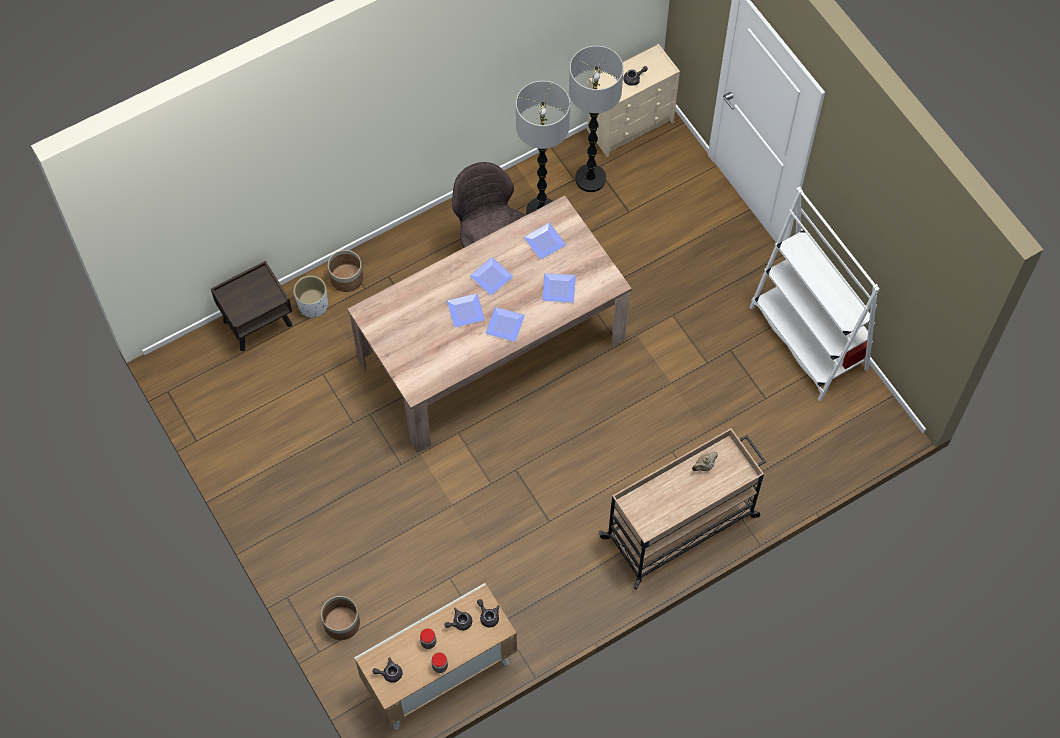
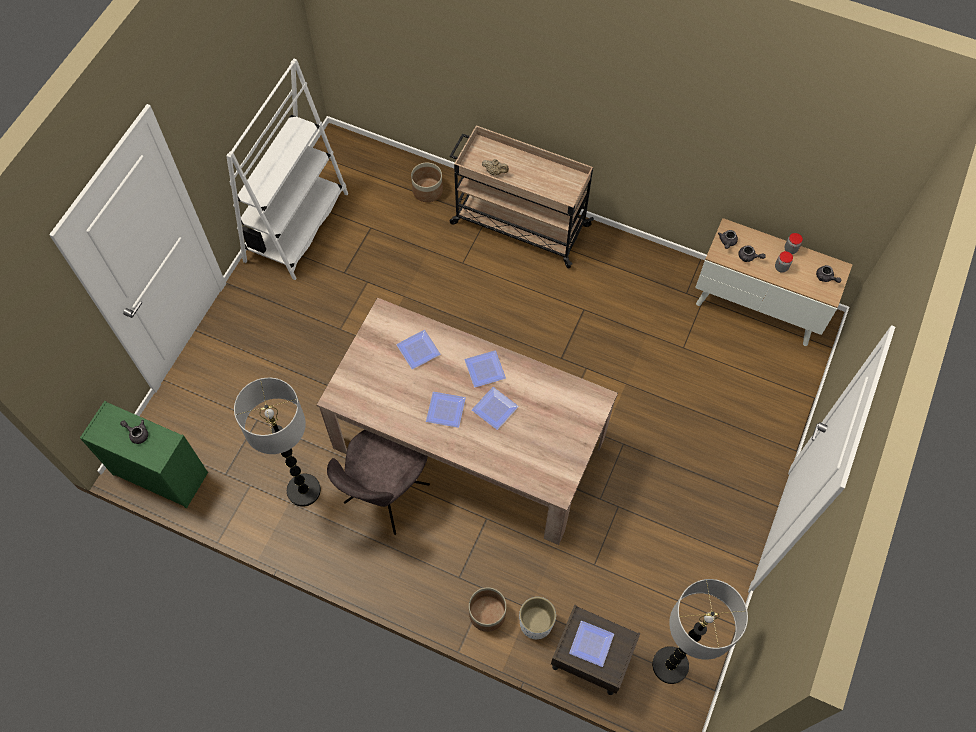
camera: 125 degrees left, 0 degrees up
planter [321,596,360,640] -> planter moved to [411,163,443,202]
plate [524,223,566,260] -> plate moved to [569,621,614,667]
floor lamp [569,46,624,192] -> floor lamp moved to [652,579,748,684]
beige dresser [587,44,680,157] -> green dresser [80,401,208,508]

